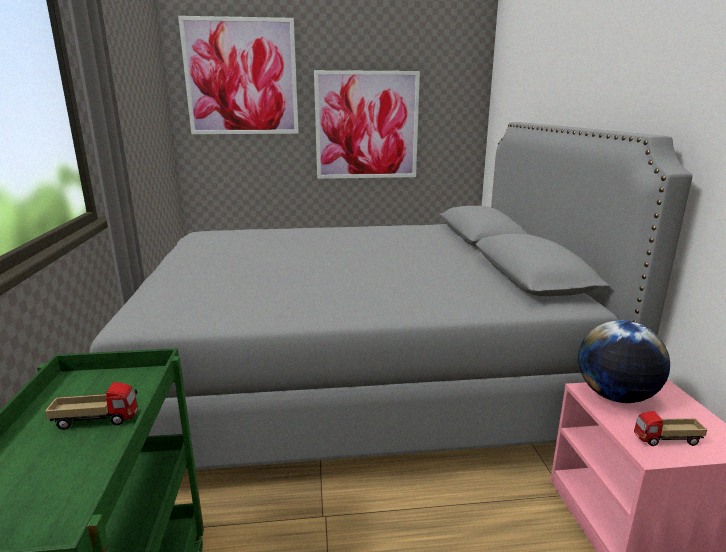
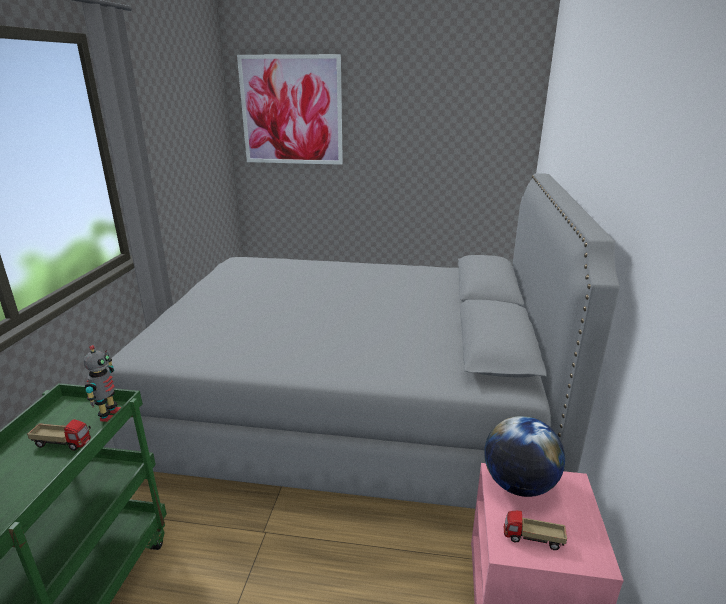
camera: 15 degrees right, 5 degrees up
picture [314,70,420,179] -> none
none -> toy robot [83,345,121,422]

